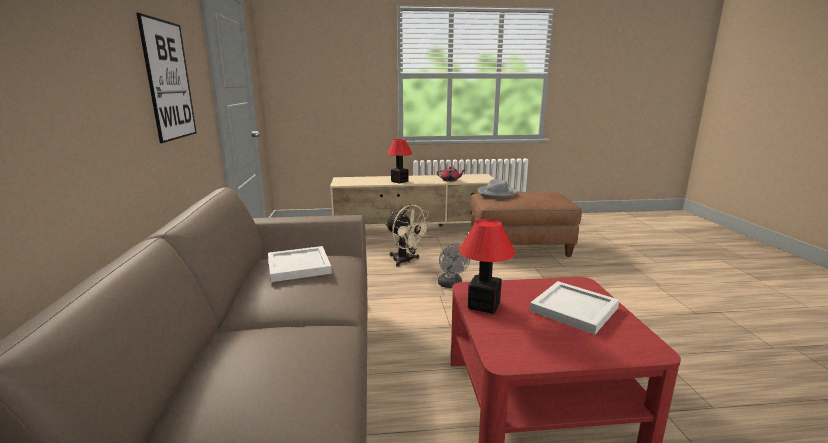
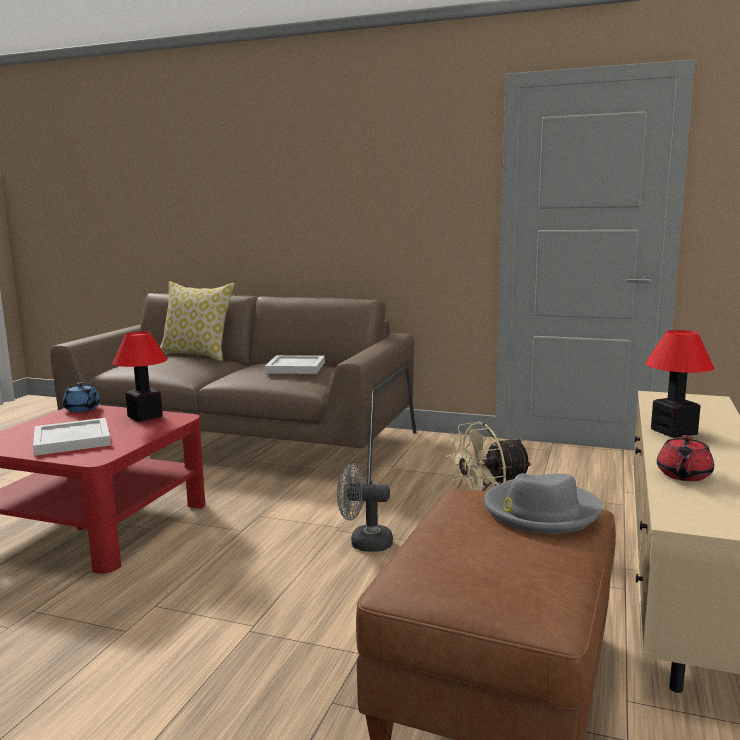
camera: 115 degrees right, 5 degrees down
picture [136,13,197,143] -> none
none -> blue teapot [62,382,100,412]
none -> pillow [160,281,235,361]

